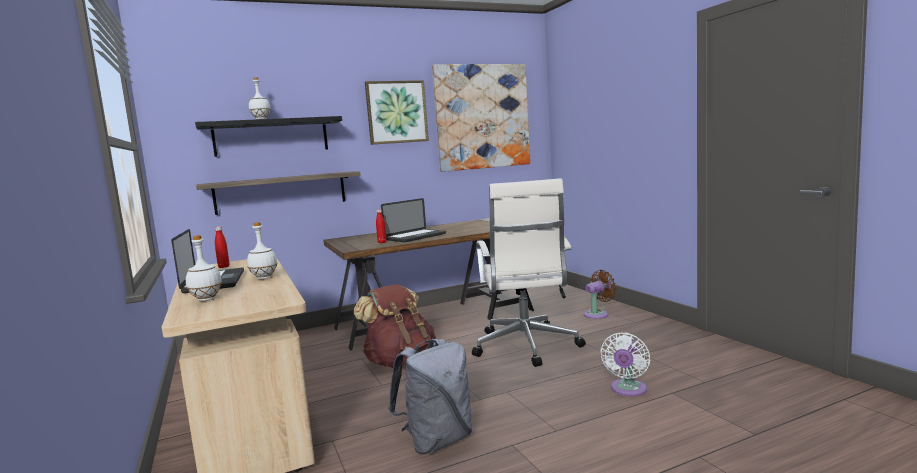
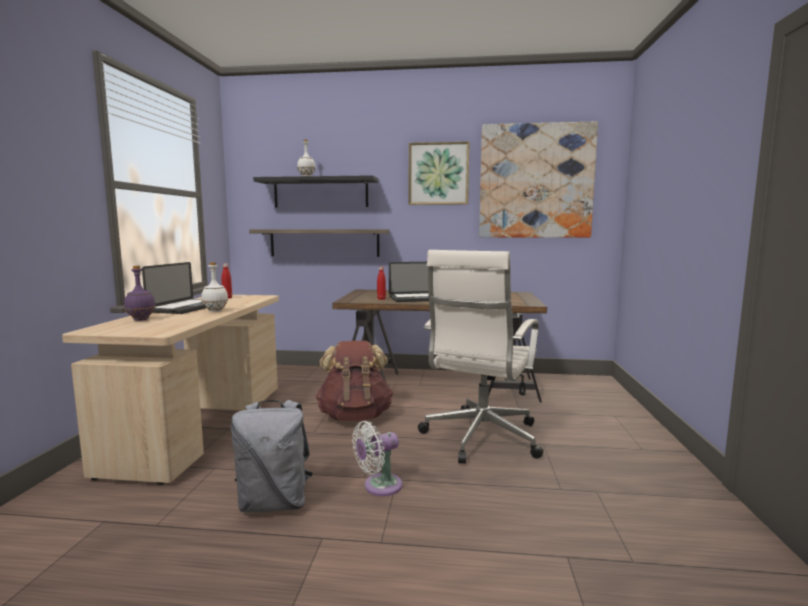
camera: 30 degrees right, 0 degrees up
white bottle [186,235,222,301] -> purple bottle [124,266,155,321]
brown fan [584,270,616,319] -> none
white fan [600,332,650,396] -> white fan moved to [352,421,403,496]

